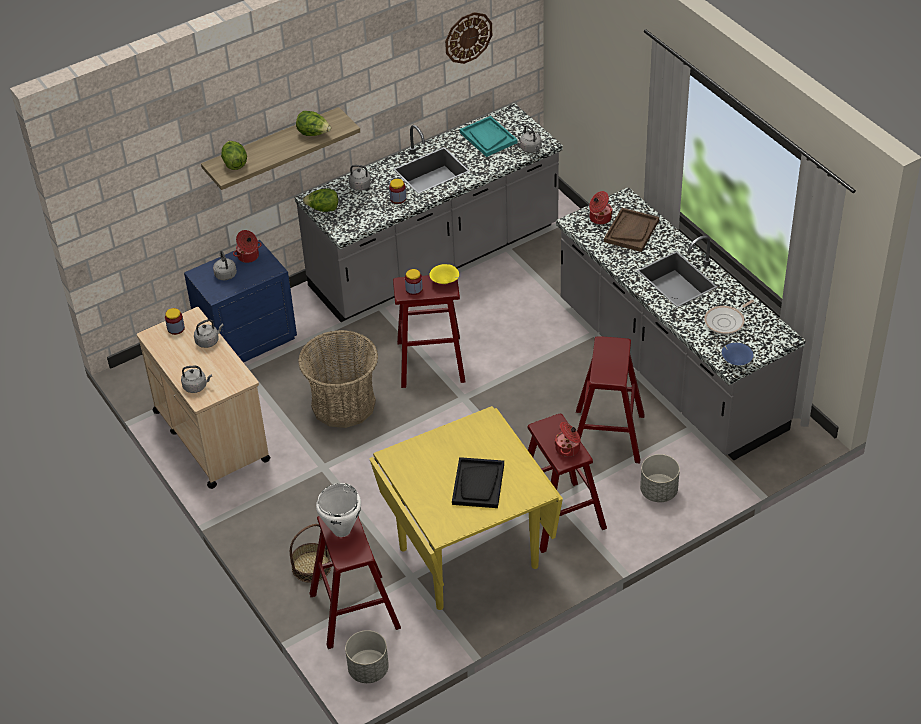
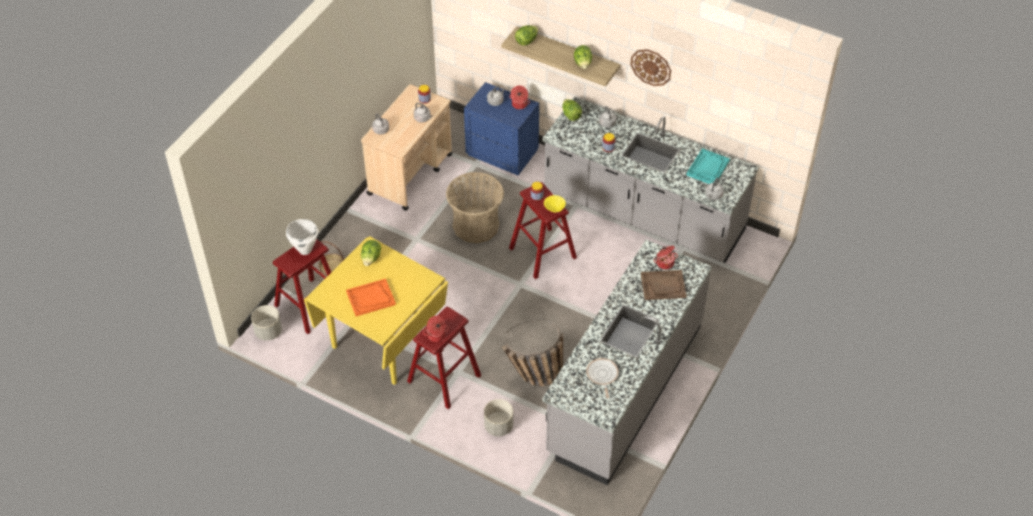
camera: 60 degrees right, 5 degrees up
wall clock [445,12,492,64] -> wall clock moved to [630,49,671,86]
black tray [452,457,504,508] -> orange tray [346,279,396,316]
red stool [576,336,645,463] -> basket [502,319,563,386]
frying pan [704,300,754,335] -> frying pan turned 60 degrees clockwise [586,358,619,398]
blue bowl [722,343,753,365] -> none
none -> lettuce [361,240,381,266]

